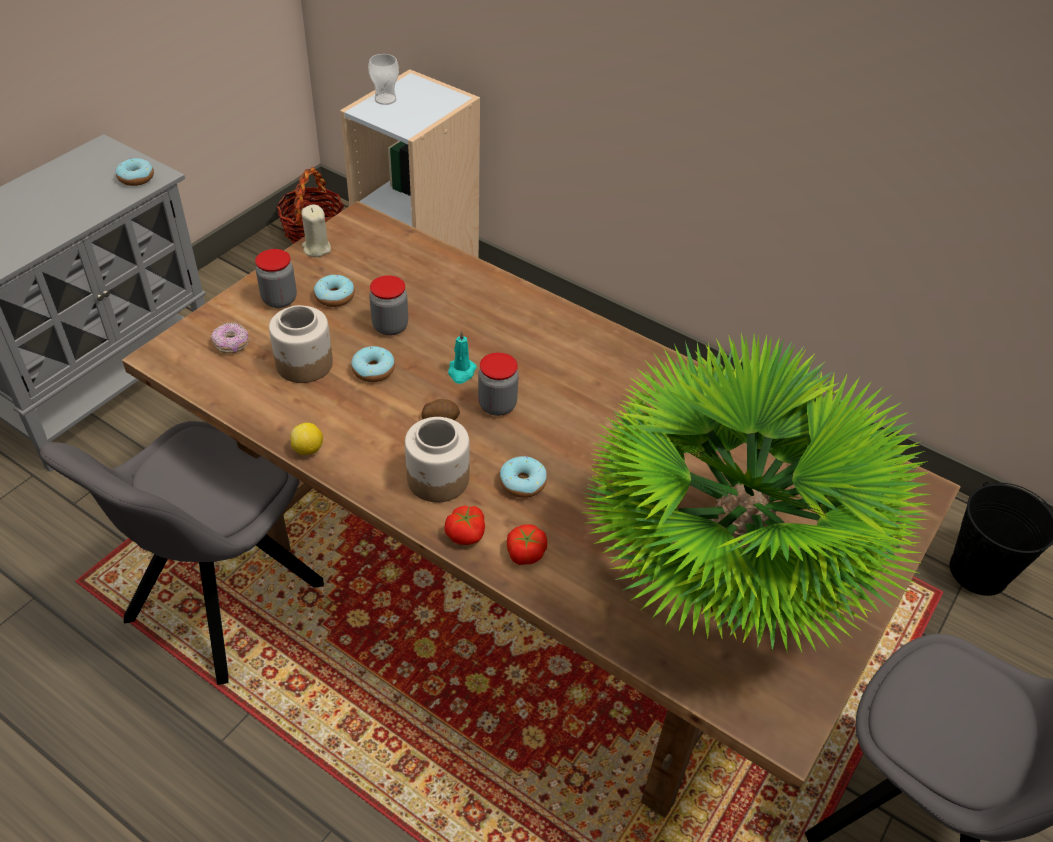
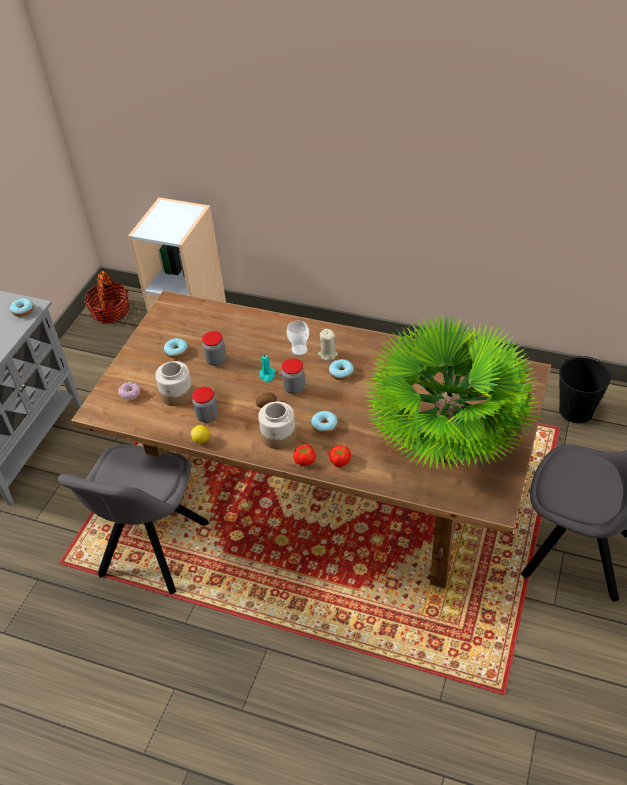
camera: 10 degrees left, 0 degrees up
jar [255,249,297,308] -> jar moved to [192,387,218,423]
beige candle [301,205,331,257] -> beige candle moved to [318,329,338,361]
donut [351,346,395,382] -> donut moved to [329,359,354,380]
cup [368,54,399,105] -> cup moved to [287,321,309,356]

